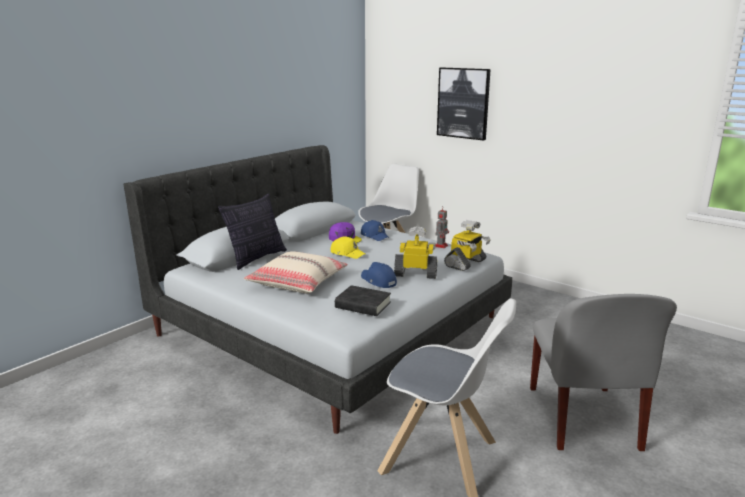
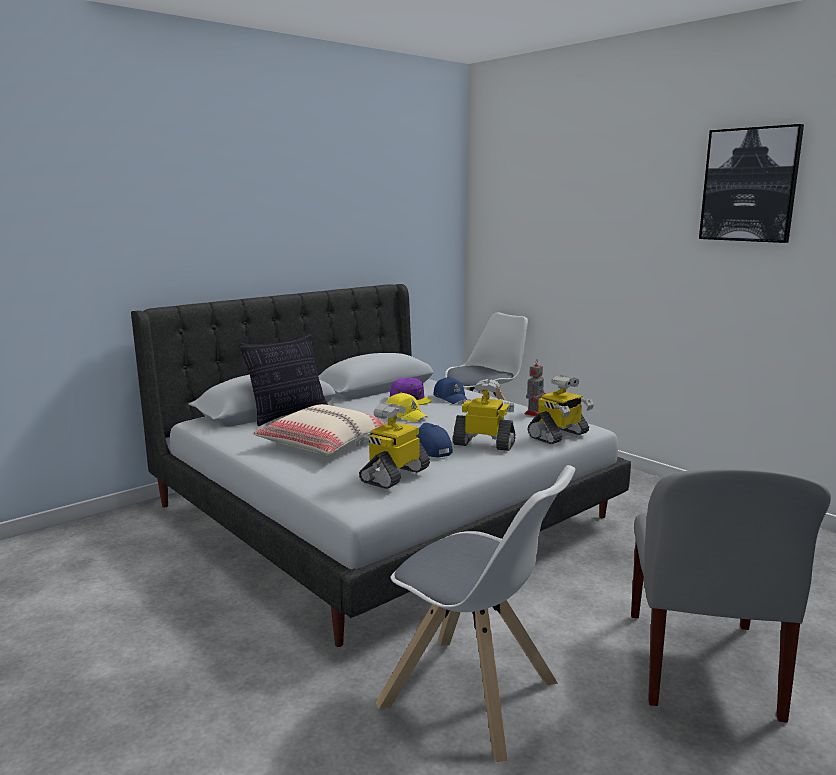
camera: 10 degrees right, 5 degrees down
black book [335,285,391,316] -> toy robot [355,403,430,489]
picture [437,67,491,141] -> picture moved to [699,124,804,243]

